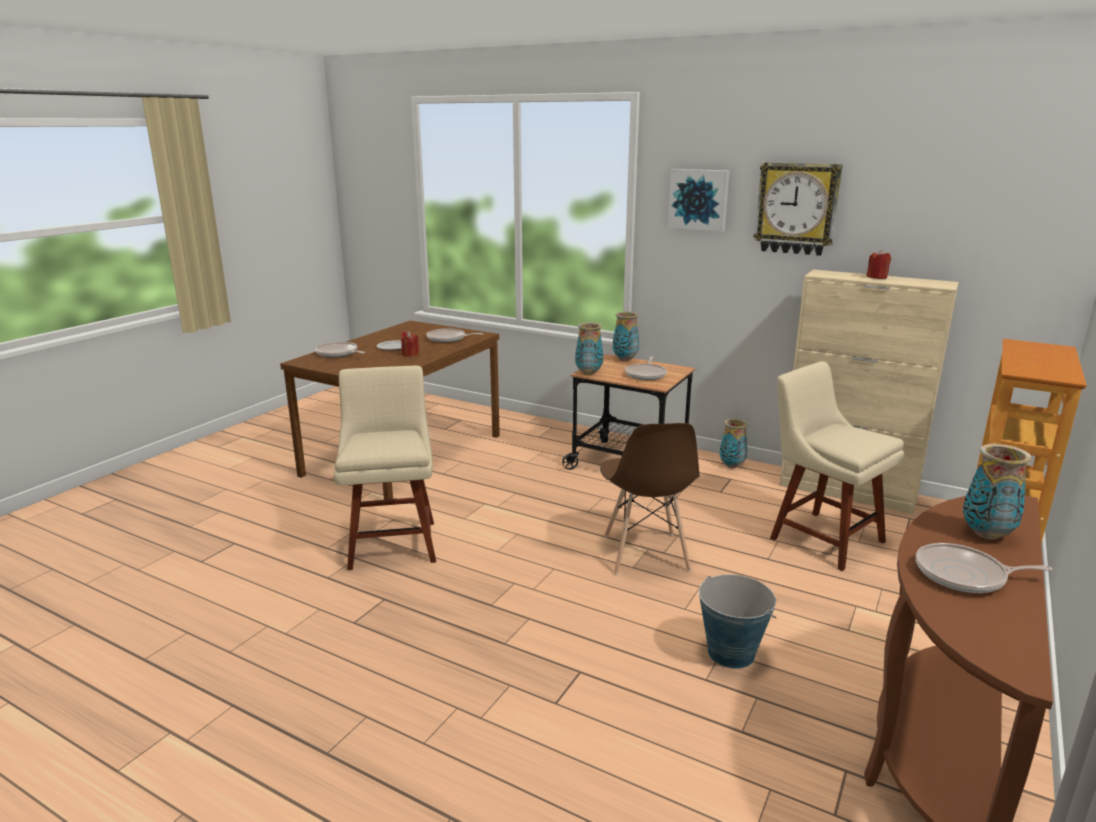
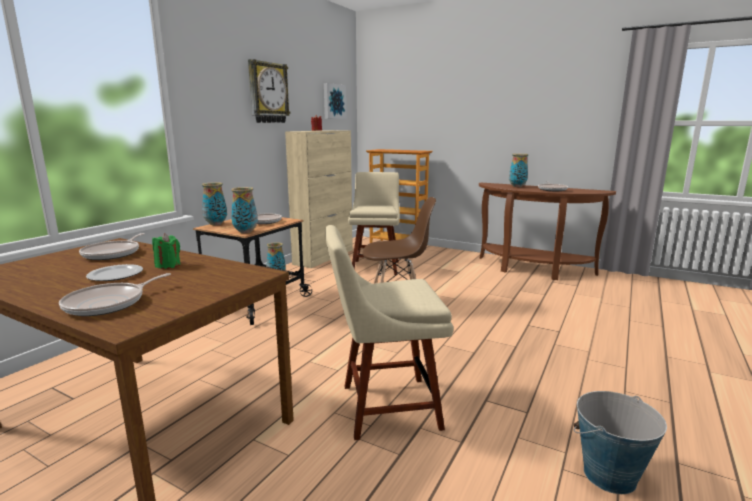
camera: 90 degrees left, 5 degrees down
red candle [401,331,419,357] -> green candle [152,233,180,269]
picture [668,169,730,232] -> picture moved to [324,83,346,119]
bucket [699,574,776,669] -> bucket moved to [574,391,667,494]
beige chair [770,361,904,571] -> beige chair turned 135 degrees clockwise [348,172,400,275]

